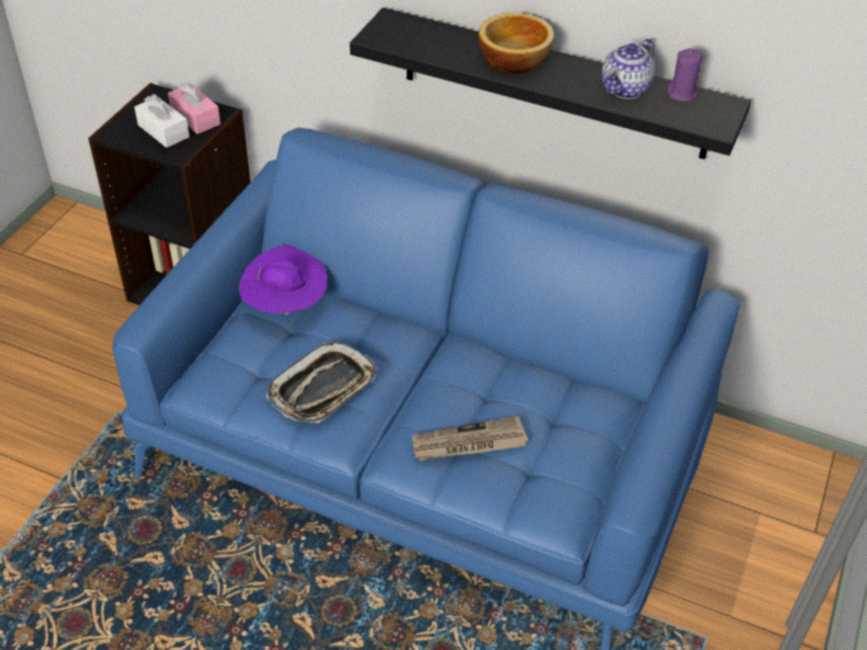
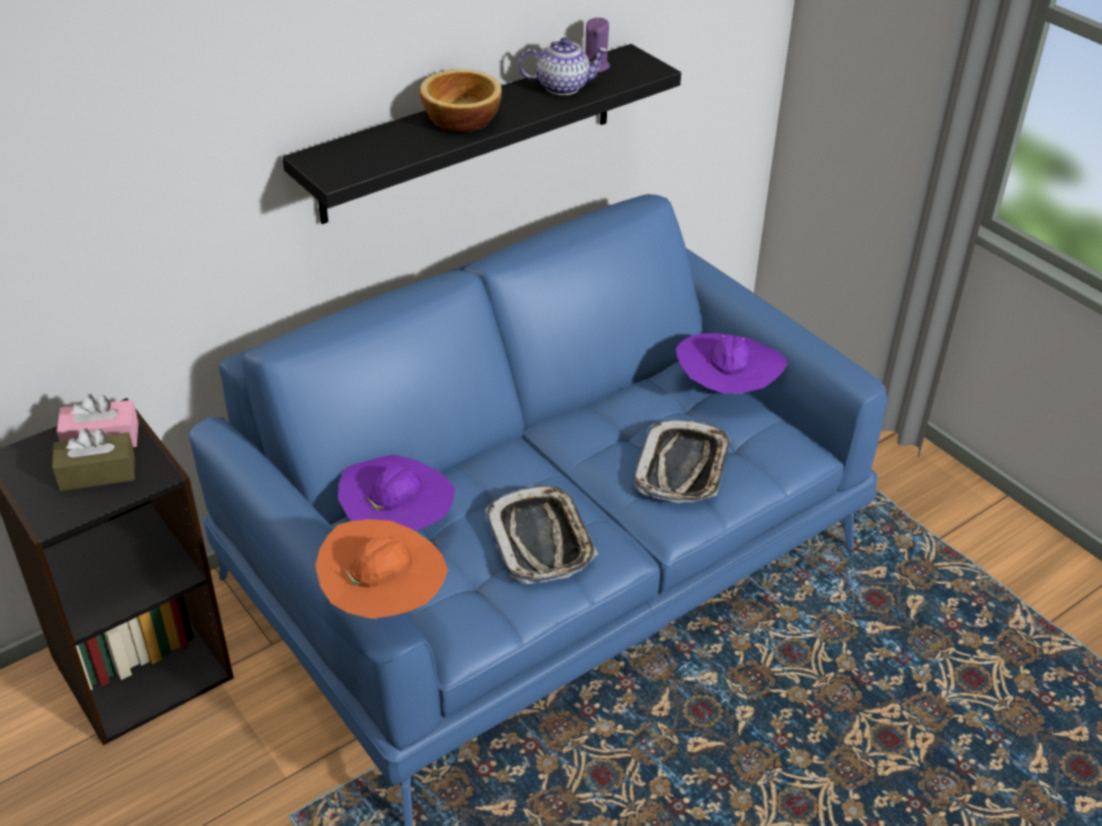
camera: 60 degrees left, 5 degrees down
white tissue box [134,94,190,148] -> brown tissue box [52,428,135,491]
newspaper [412,416,528,461] -> tray [634,419,731,503]
teapot [602,39,655,99] -> teapot turned 75 degrees counterclockwise [519,38,608,95]
none -> orange hat [315,519,448,619]
none -> purple hat [676,333,787,394]

